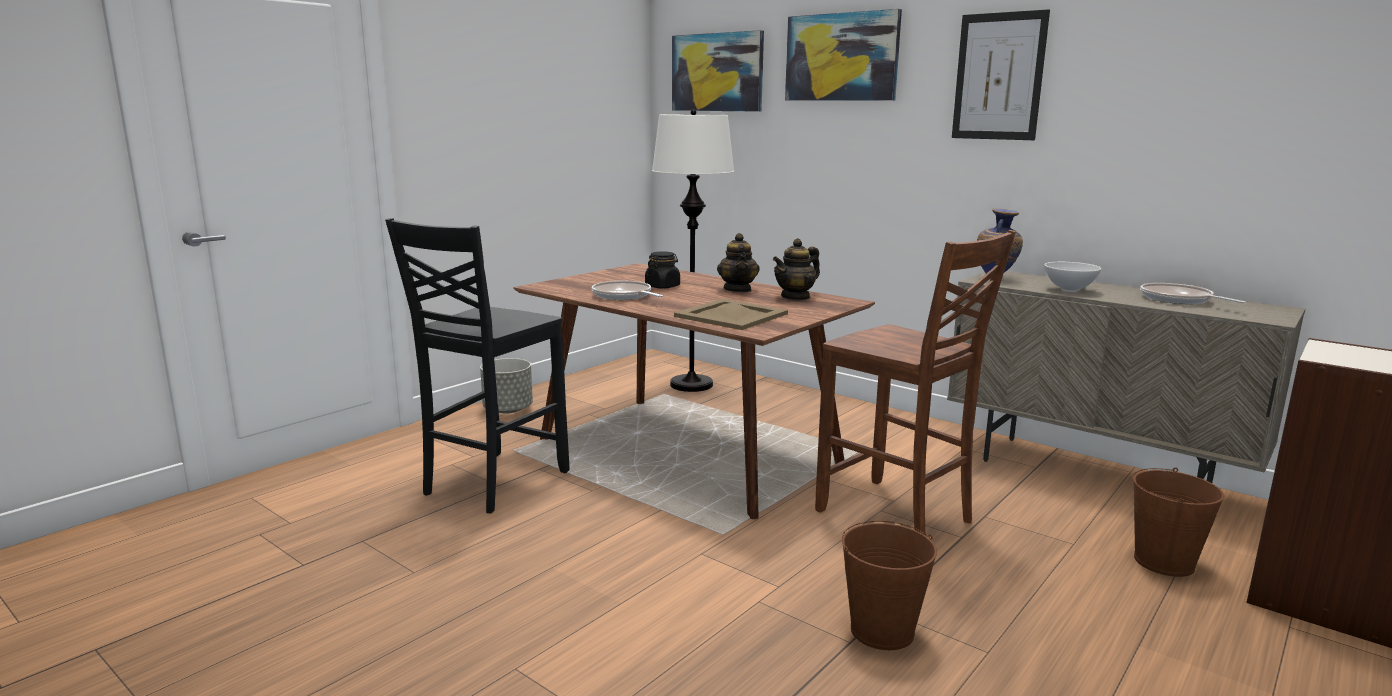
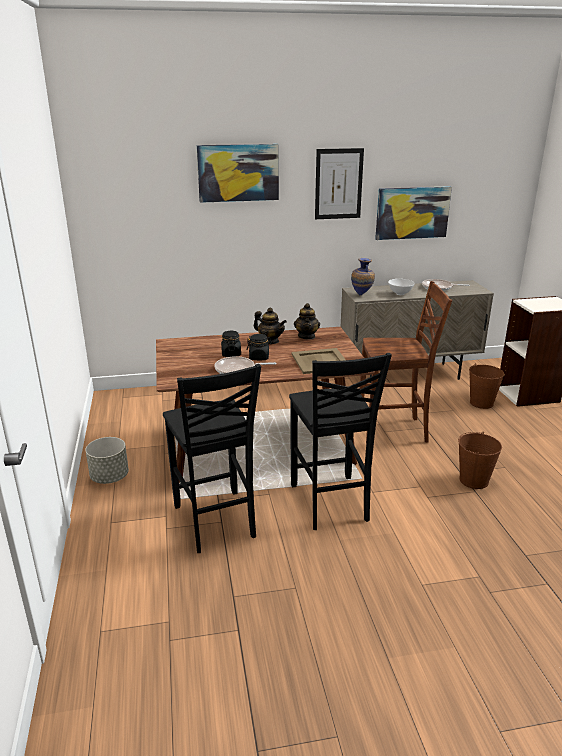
camera: 50 degrees left, 10 degrees up
white floor lamp [652,109,734,392] -> none
picture [672,30,764,112] -> picture moved to [375,186,452,240]
none -> black jar [247,334,272,360]
none -> black chair [289,353,392,530]

